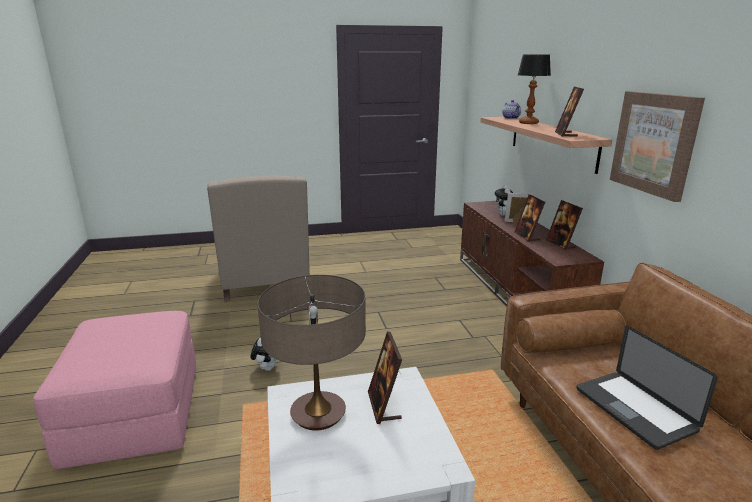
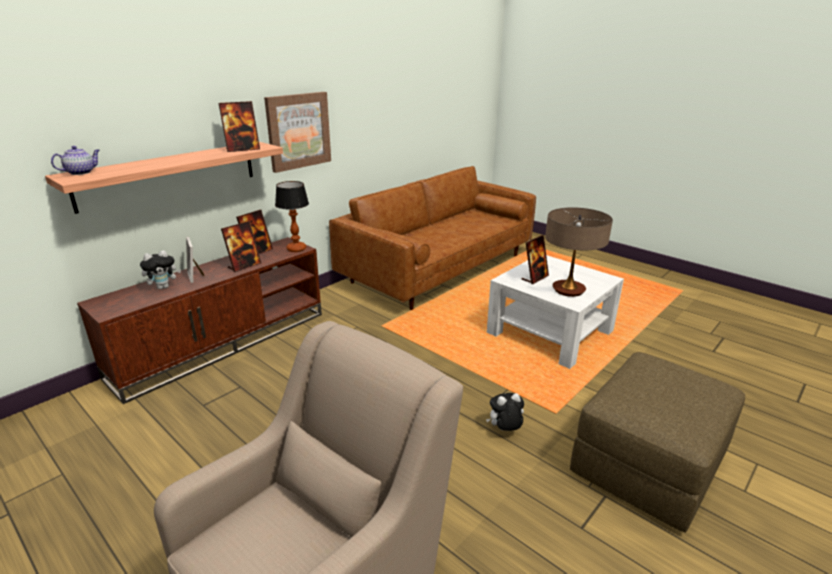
camera: 125 degrees left, 5 degrees up
pink ottoman [34,311,196,469] -> brown ottoman [570,352,745,533]
table lamp [518,55,551,124] -> table lamp moved to [275,181,309,252]
laptop [576,326,718,450] -> none

